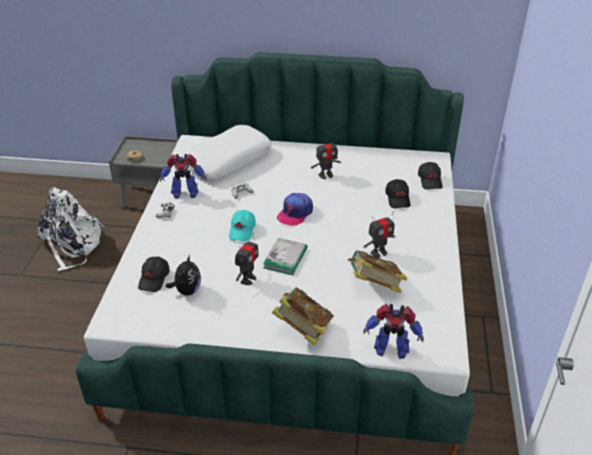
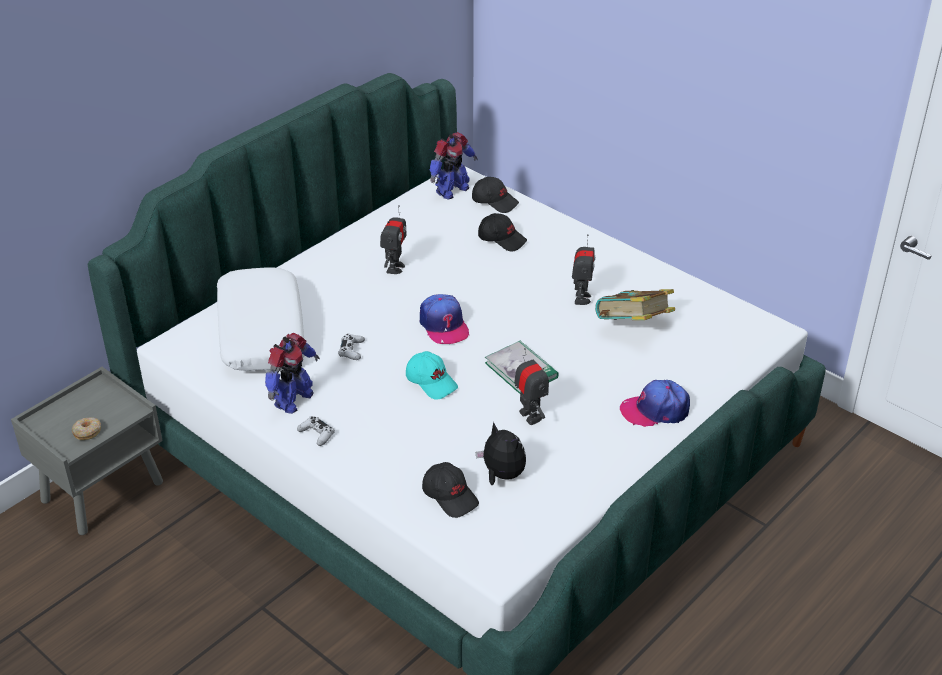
camera: 55 degrees left, 0 degrees up
white backpack [38,187,104,271] -> none
book [272,287,334,345] -> cap [620,380,690,427]
toy robot [363,304,424,359] -> toy robot moved to [430,132,478,200]

